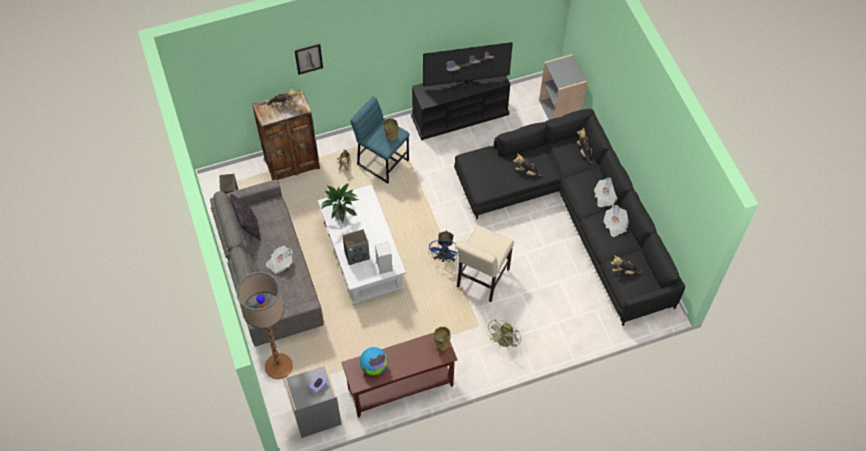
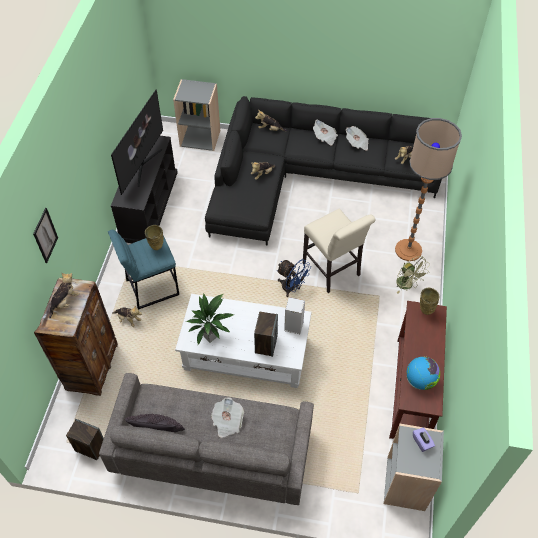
camera: 60 degrees left, 5 degrees down
floor lamp [236,272,293,379] -> floor lamp moved to [395,118,462,261]

